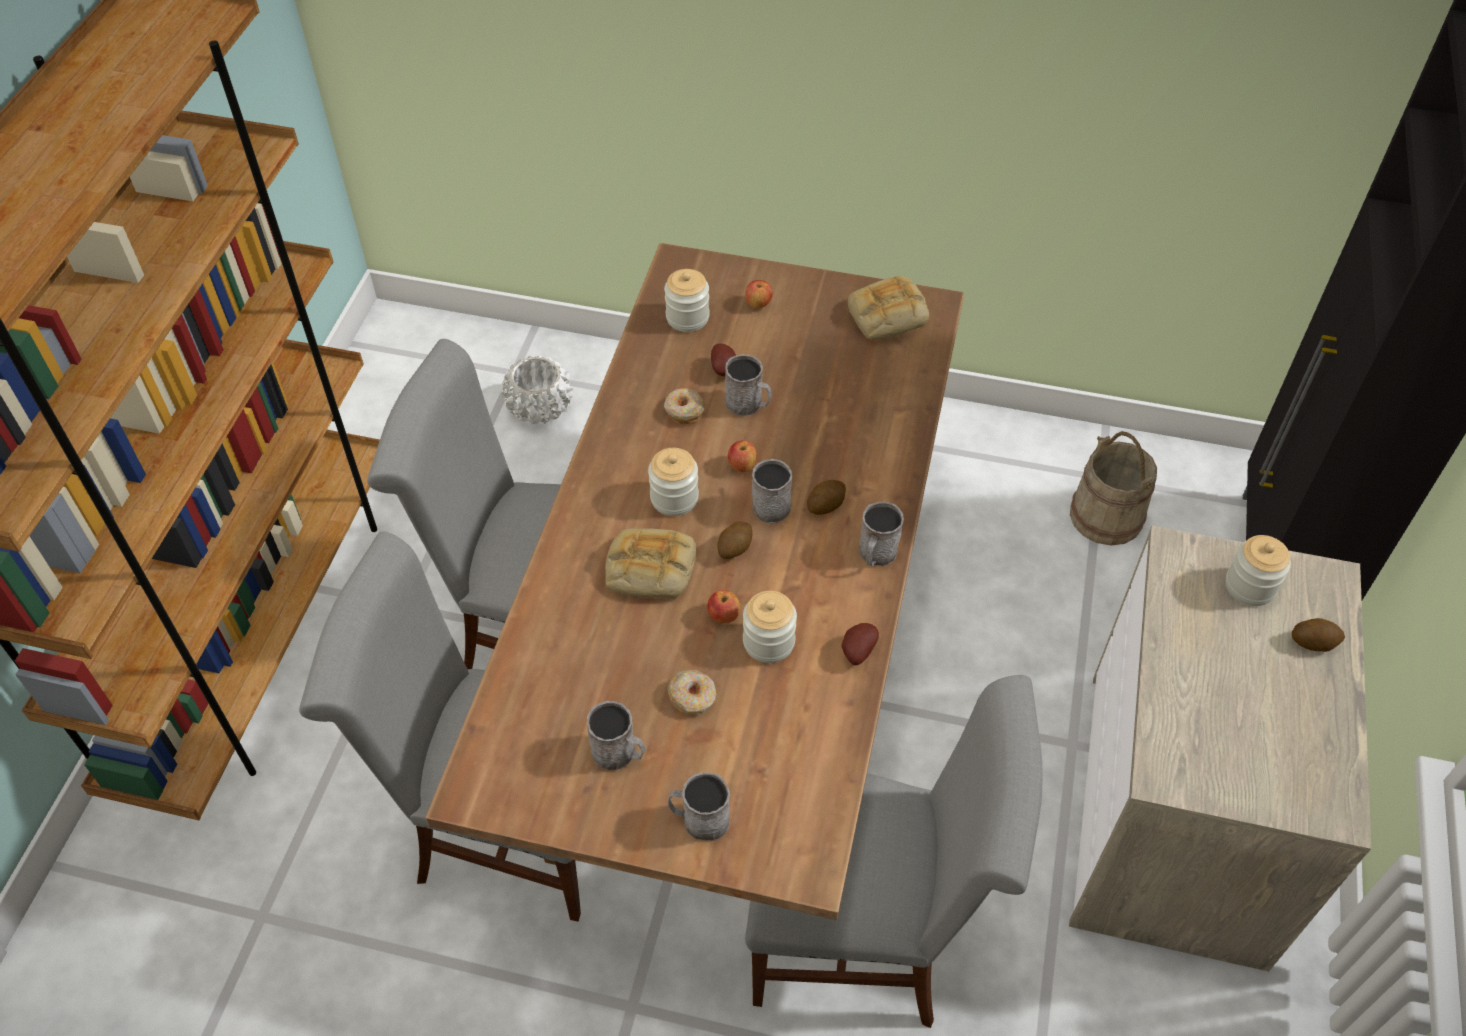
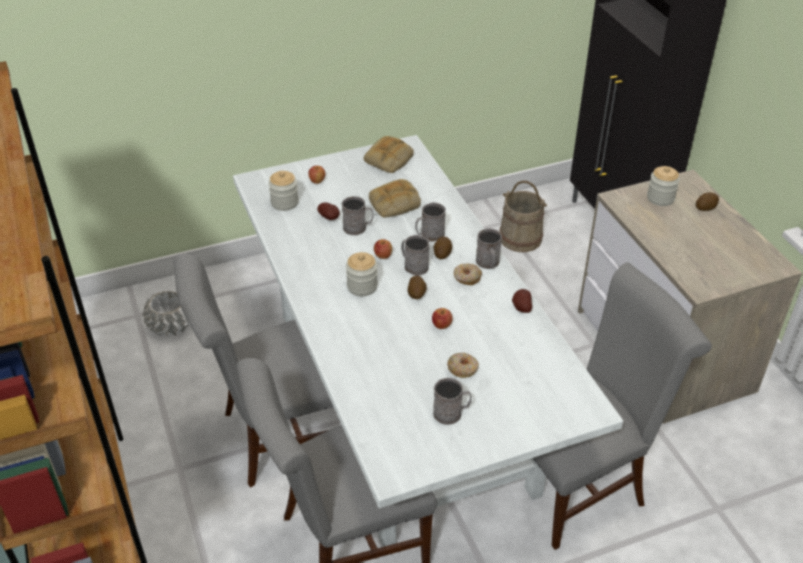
camera: 35 degrees left, 10 degrees down
brown dining table [426,243,964,920] -> white dining table [233,135,623,547]
bread [605,528,696,599] -> bread moved to [369,179,421,218]
donut [664,388,705,424] -> donut moved to [454,264,482,285]
grey mug [668,772,730,841] -> grey mug moved to [415,202,446,242]
jar [743,591,797,663] -> none

